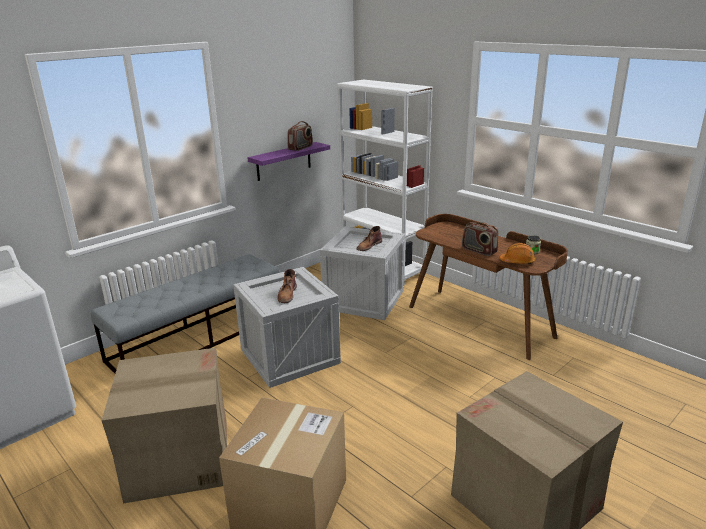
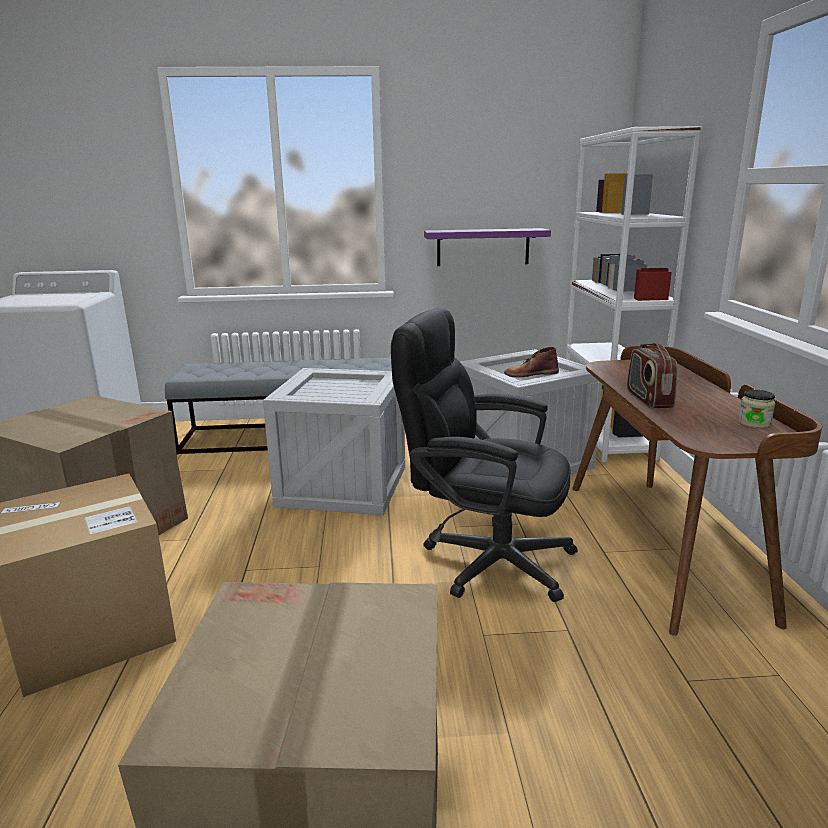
camera: 40 degrees right, 5 degrees down
brown boot [277,269,297,303] -> none
radio [287,121,313,151] -> none
orange hard hat [500,243,536,264] -> none
none -> black office chair [391,308,578,602]

